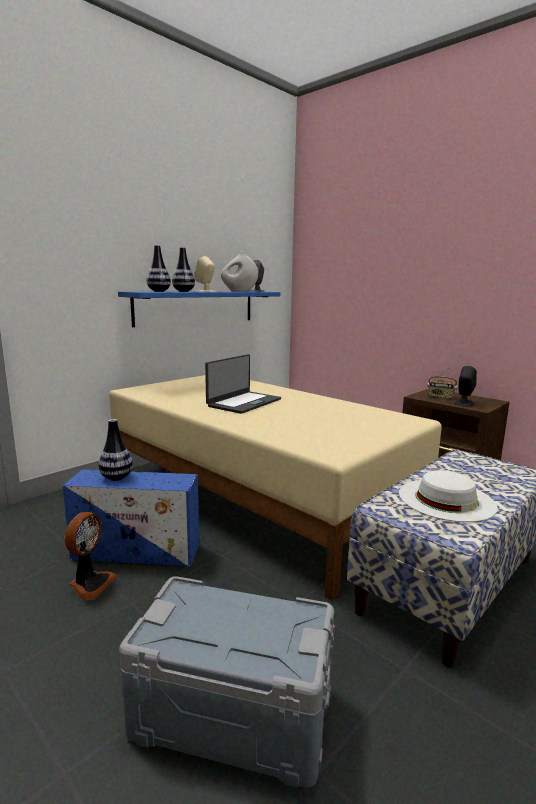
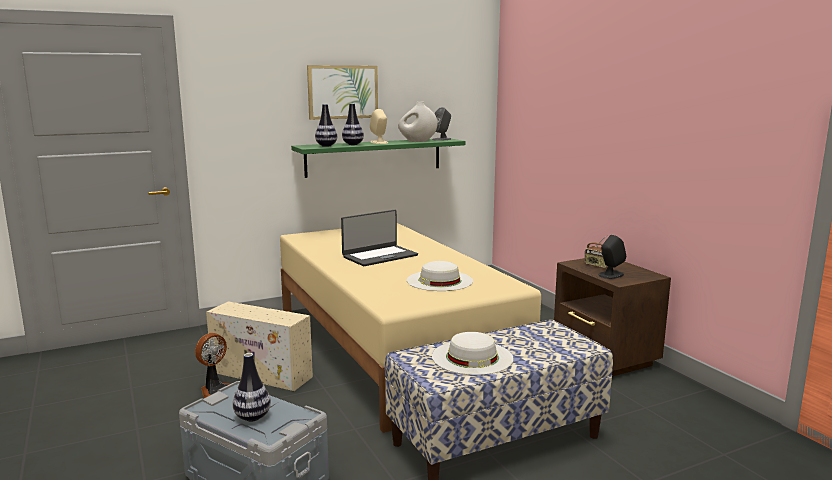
camera: 20 degrees right, 0 degrees up
blue storage box [63,469,199,566] -> beige storage box [206,301,313,391]
vase [99,419,133,481] -> vase moved to [233,353,271,422]
blue shelf [118,291,280,327] -> green shelf [291,139,465,178]
none -> picture [307,65,378,120]
none -> white hat [407,261,473,291]

